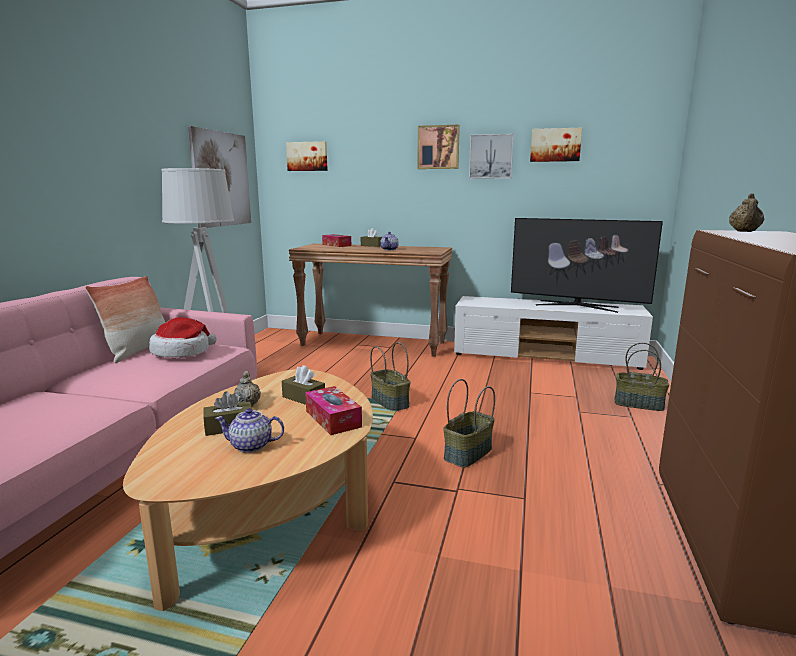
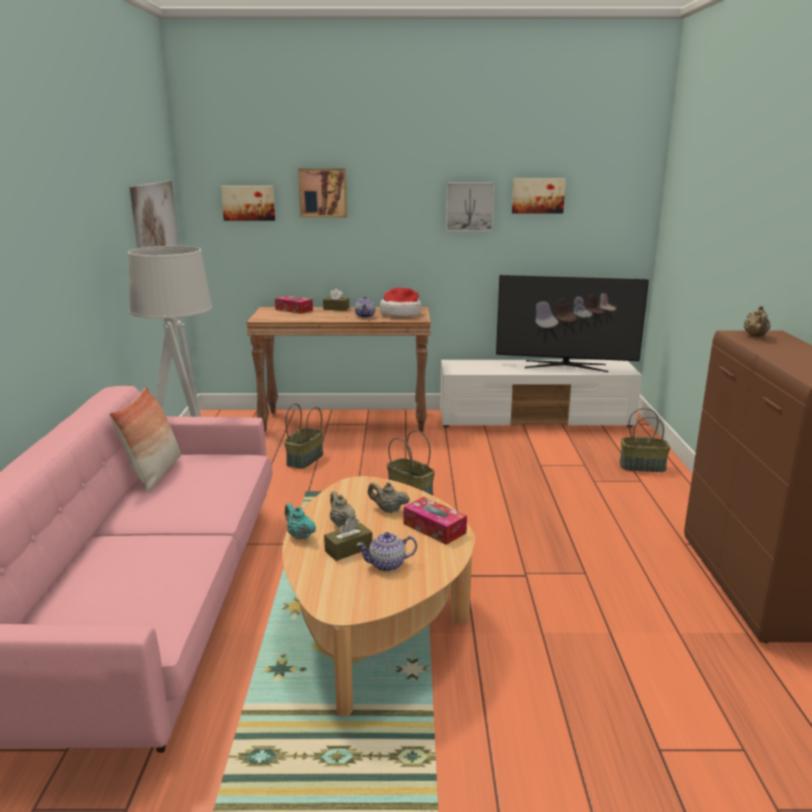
camera: 15 degrees left, 5 degrees up
hat [149,317,216,358] -> hat moved to [380,287,421,316]
brown tissue box [282,365,325,405] -> beige teapot [368,482,410,513]
picture [417,124,460,169] -> picture moved to [298,168,347,218]
basket [443,379,495,468] -> basket moved to [284,403,323,469]
none -> turquoise teapot [285,503,316,540]

